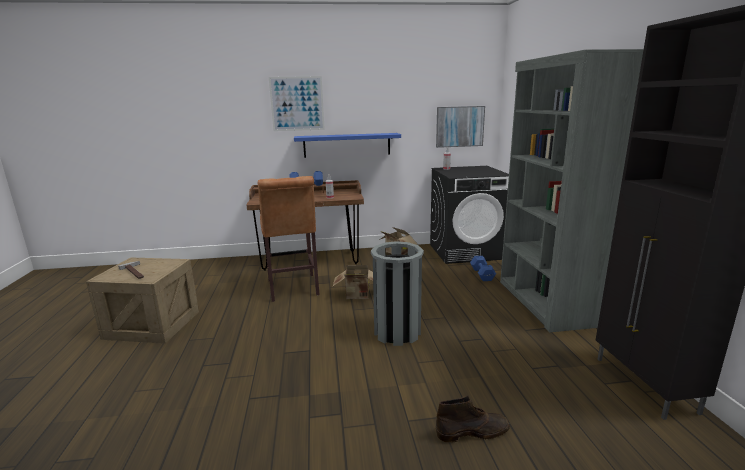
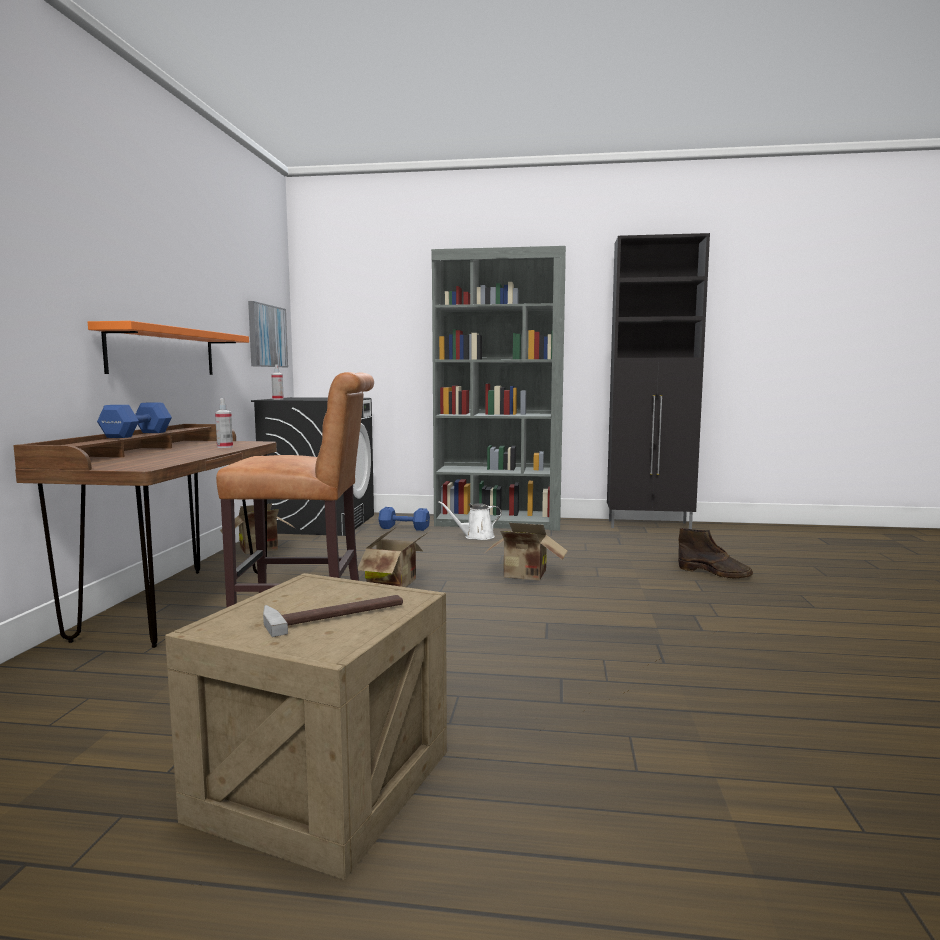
camera: 75 degrees left, 10 degrees down
picture [269,76,325,131] -> none
blue shelf [294,133,401,158] -> orange shelf [88,321,249,375]
grey trash can [371,241,424,346] -> cardboard box [485,523,567,580]
brown boot [436,395,510,443] -> brown boot turned 120 degrees clockwise [678,528,753,578]
none -> white watering can [438,501,502,540]

